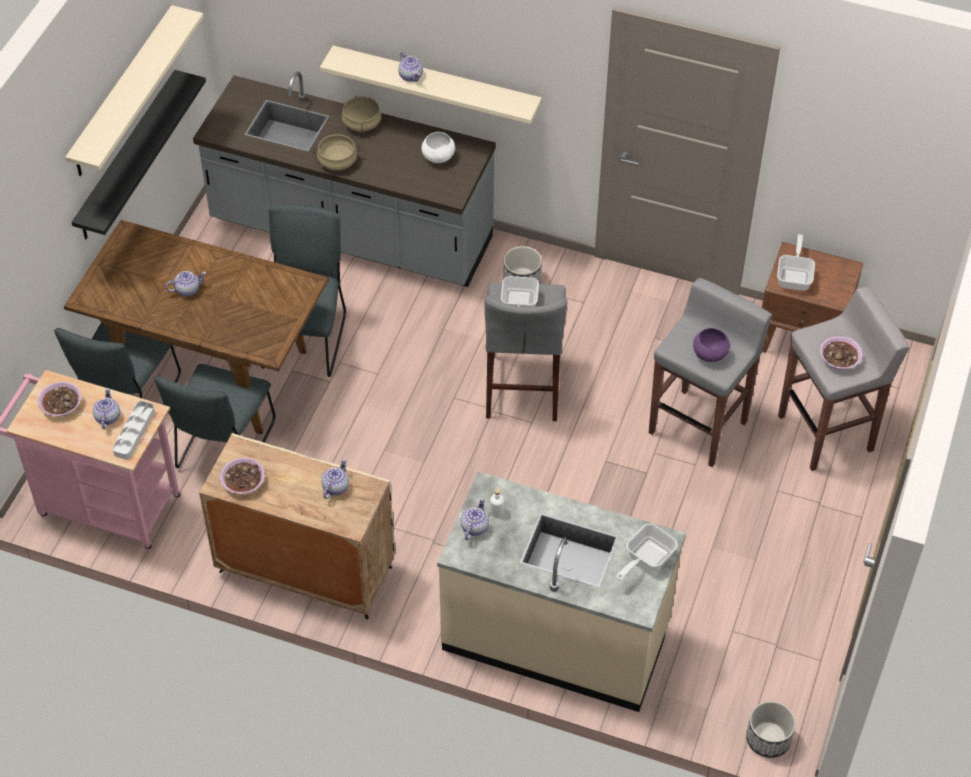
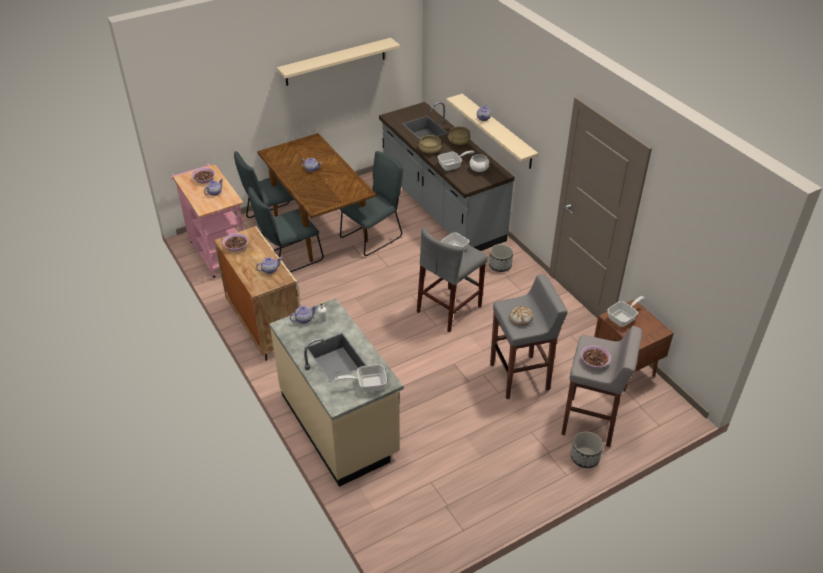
camera: 40 degrees right, 10 degrees down
black shelf [72,70,206,239] -> none
grey tray [112,401,155,459] -> none
purple bowl [693,328,730,362] -> bread [509,306,534,326]
planter [746,701,796,758] -> planter moved to [571,431,603,468]
none -> frying pan [438,150,474,171]

